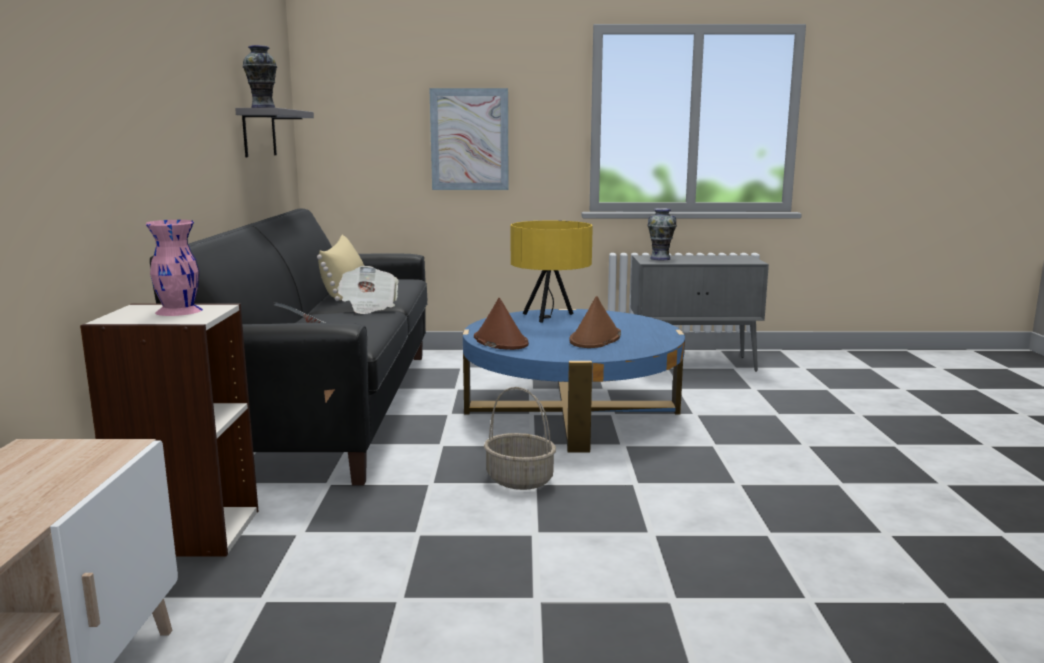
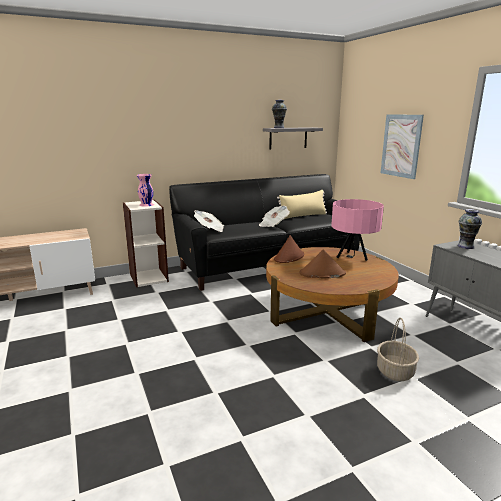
camera: 65 degrees right, 5 degrees up
blue coffee table [463,309,685,452] -> brown coffee table [266,247,399,342]
basket [484,387,556,490] -> basket moved to [377,317,419,381]
yellow table lamp [511,221,593,323] -> pink table lamp [331,199,384,261]

